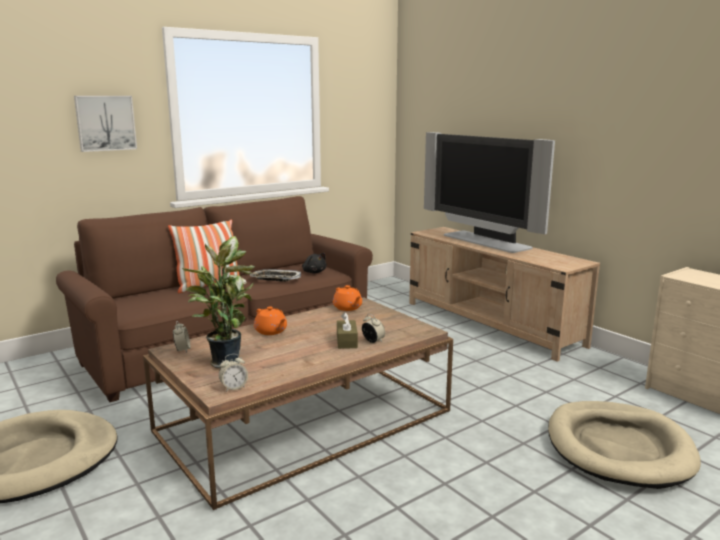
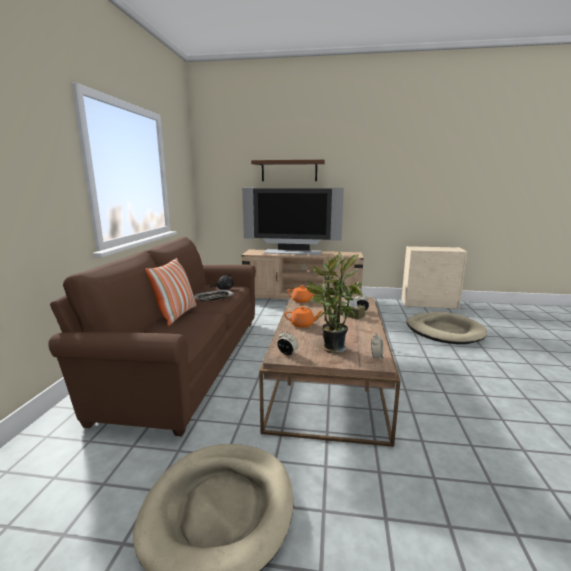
camera: 45 degrees left, 0 degrees up
picture [74,96,137,152] -> none
none -> brown shelf [251,160,325,181]

